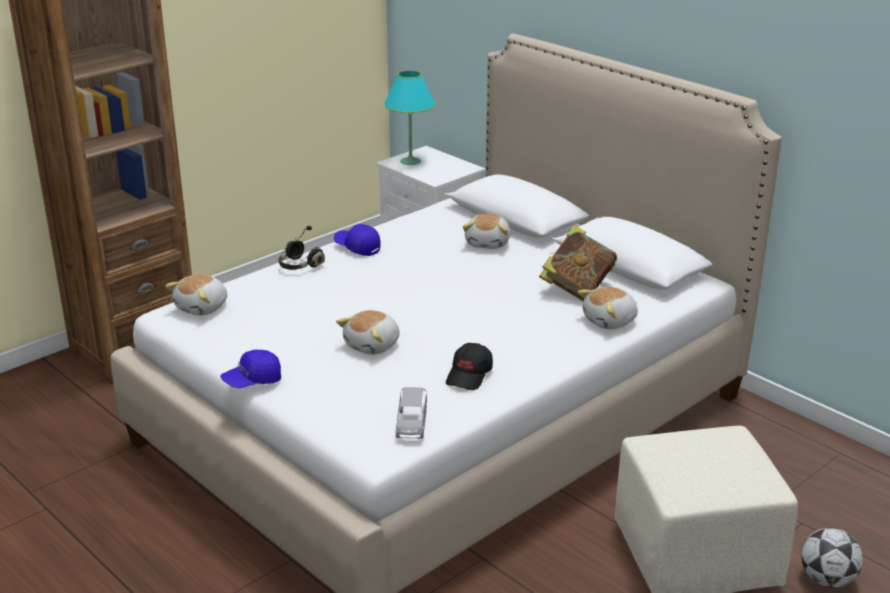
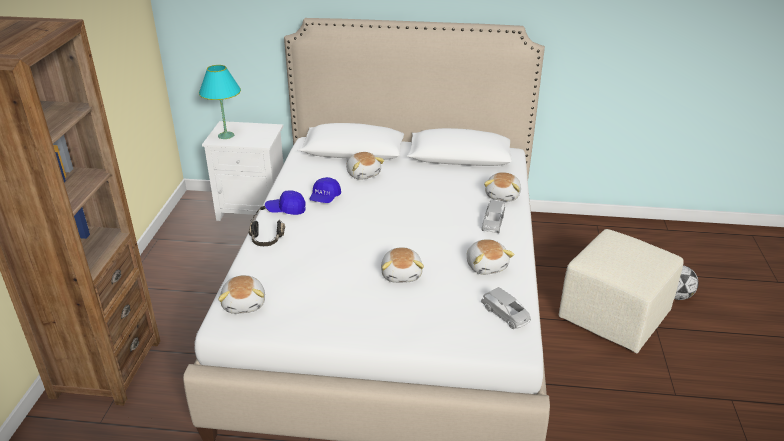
camera: 40 degrees left, 5 degrees up
blue cap [220,350,281,388] -> blue cap moved to [309,177,341,203]
black cap [446,343,493,390] -> plush toy [467,239,515,275]
book [539,225,617,301] -> none
none -> grey toy car [482,200,505,233]

